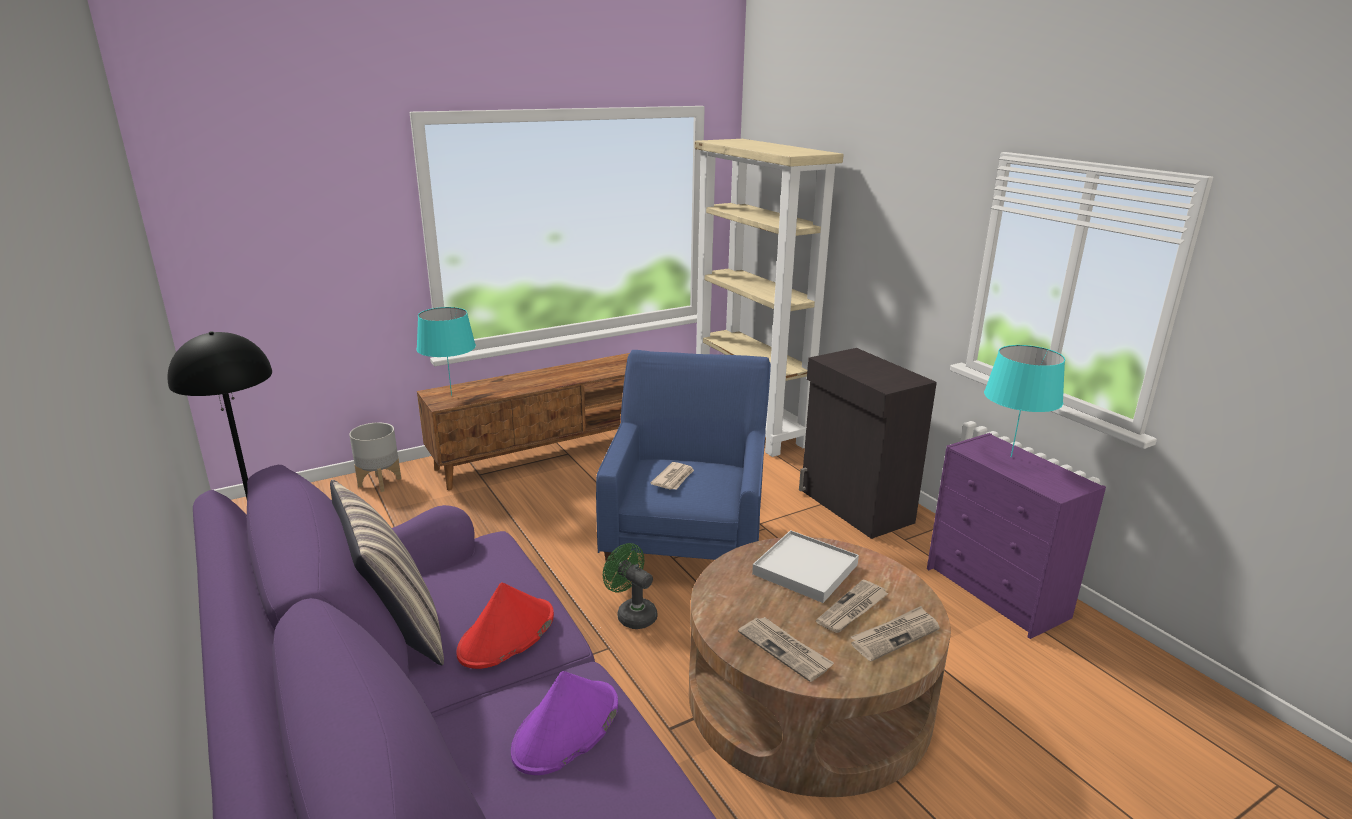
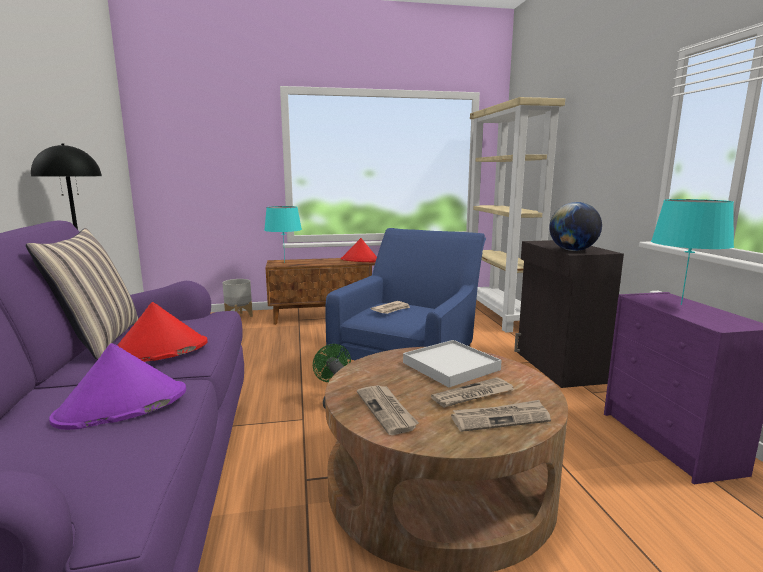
camera: 20 degrees right, 10 degrees down
none -> red hat [341,238,377,262]
none -> globe [549,202,602,251]

